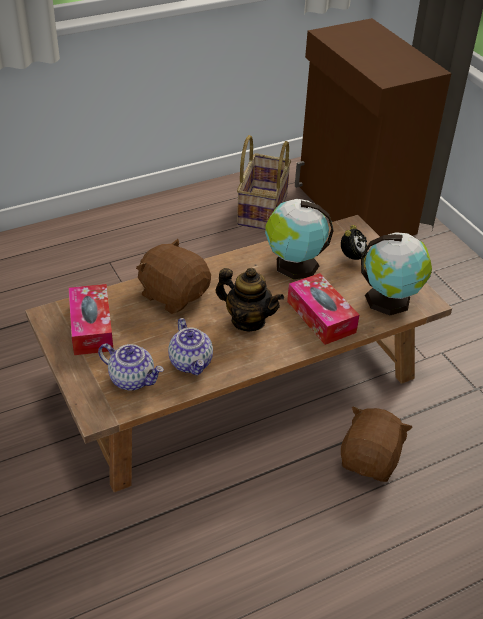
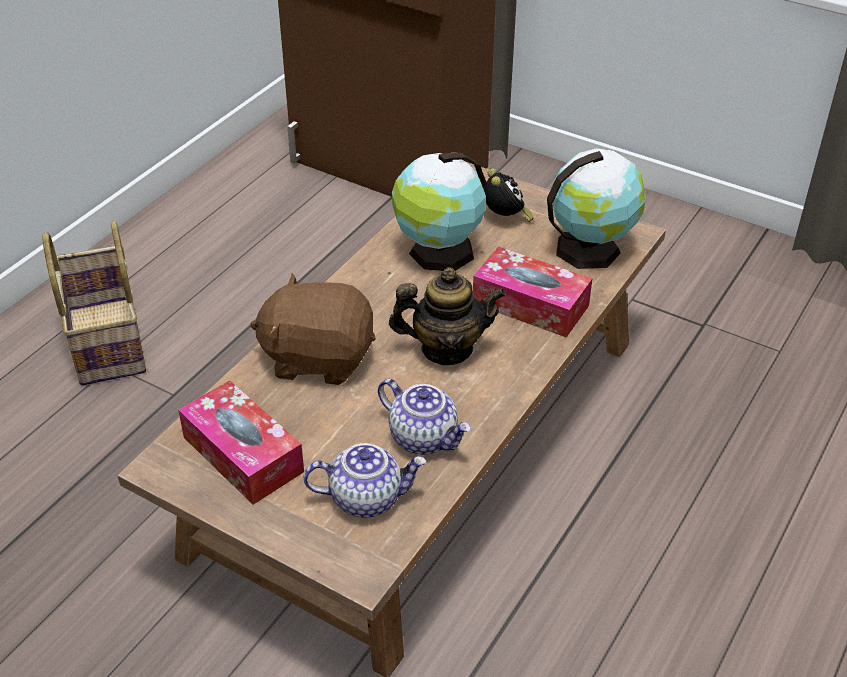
camera: 30 degrees left, 0 degrees up
basket [237,135,291,230] -> basket moved to [42,221,146,385]
brown plush toy [341,406,413,482] -> none

